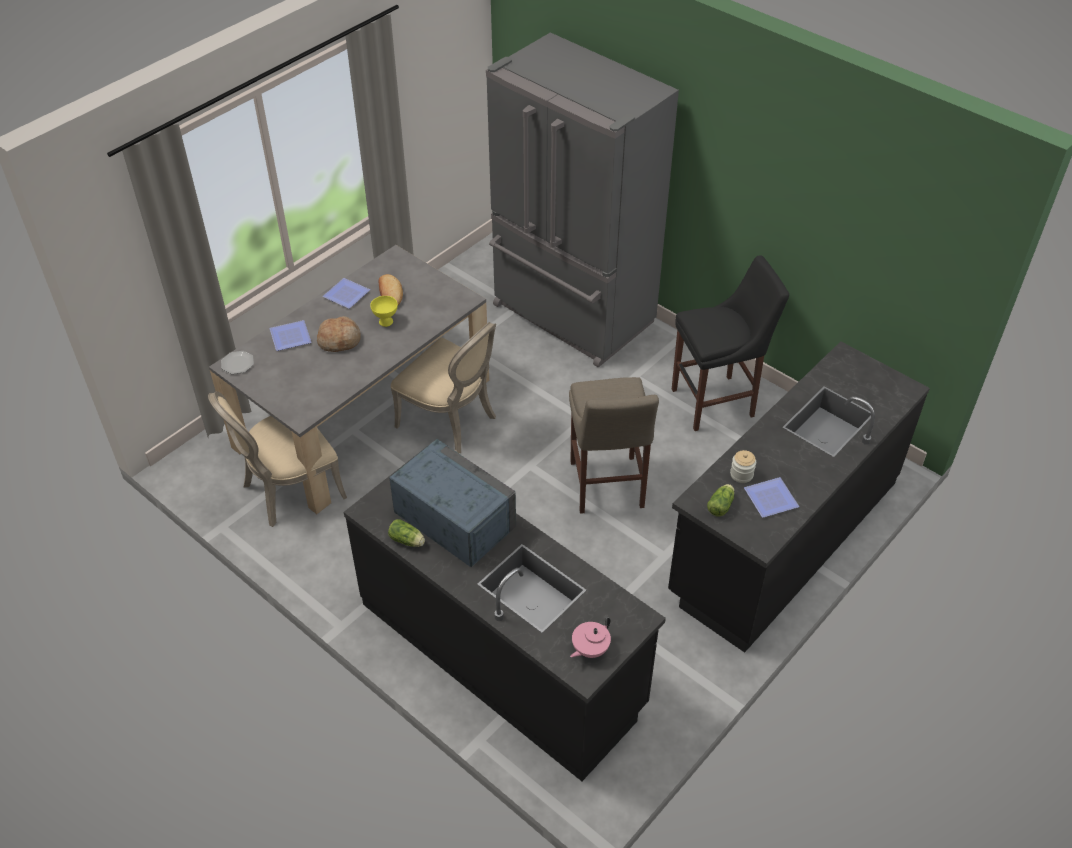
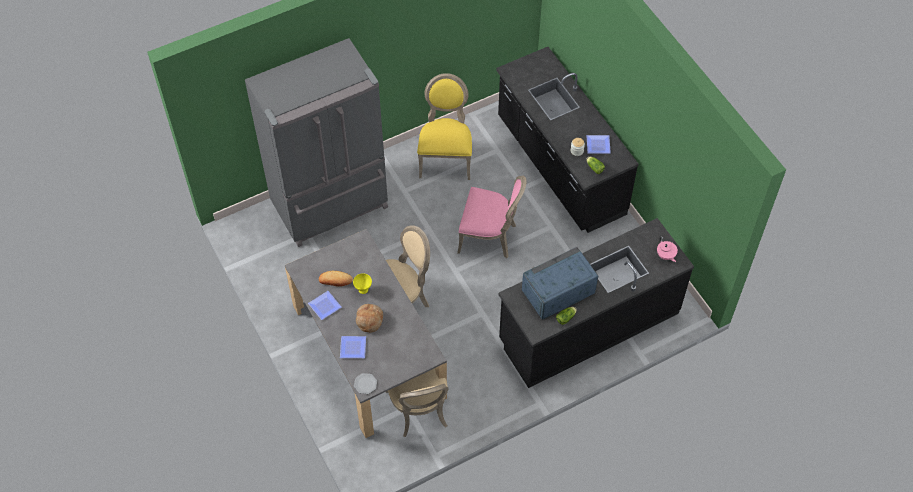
camera: 70 degrees left, 10 degrees up
beige stool [569,377,659,514] -> pink chair [457,176,527,258]
black stool [672,255,789,431] -> yellow chair [417,73,472,180]

